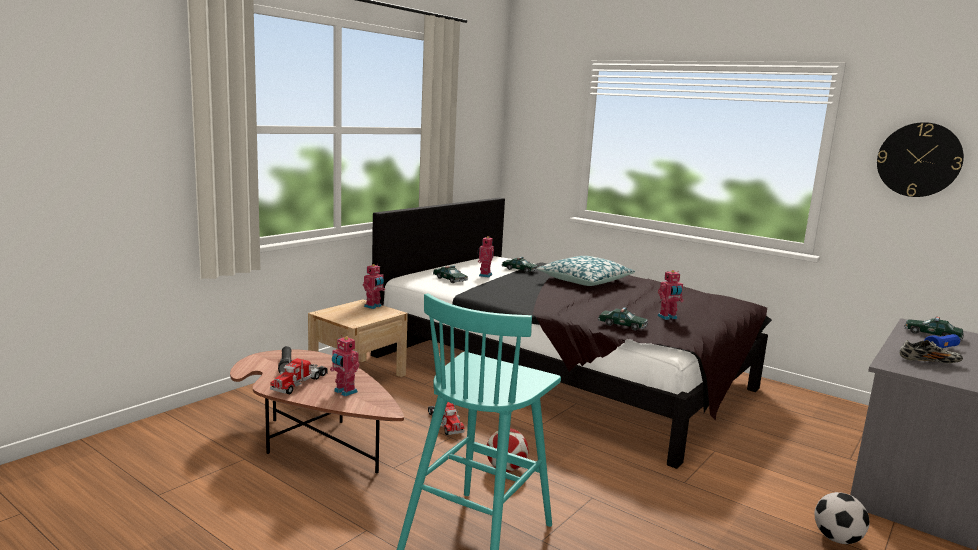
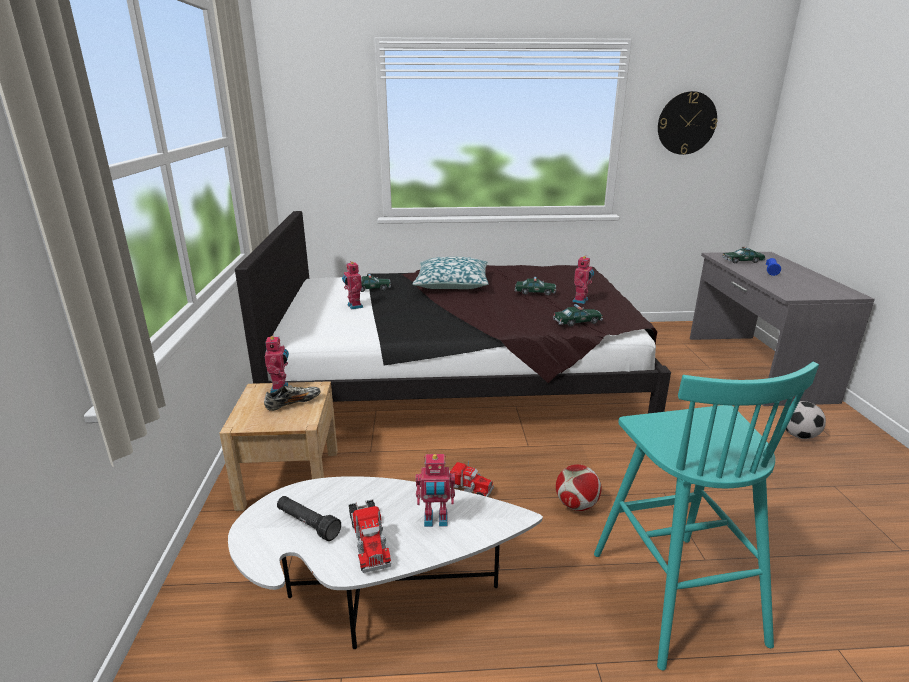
camera: 40 degrees left, 10 degrees up
brown coffee table [230,349,404,473] -> white coffee table [228,476,543,649]
toy car [433,265,468,283] -> toy car moved to [515,277,556,295]
shoe [899,340,963,363] -> shoe moved to [264,385,320,411]

